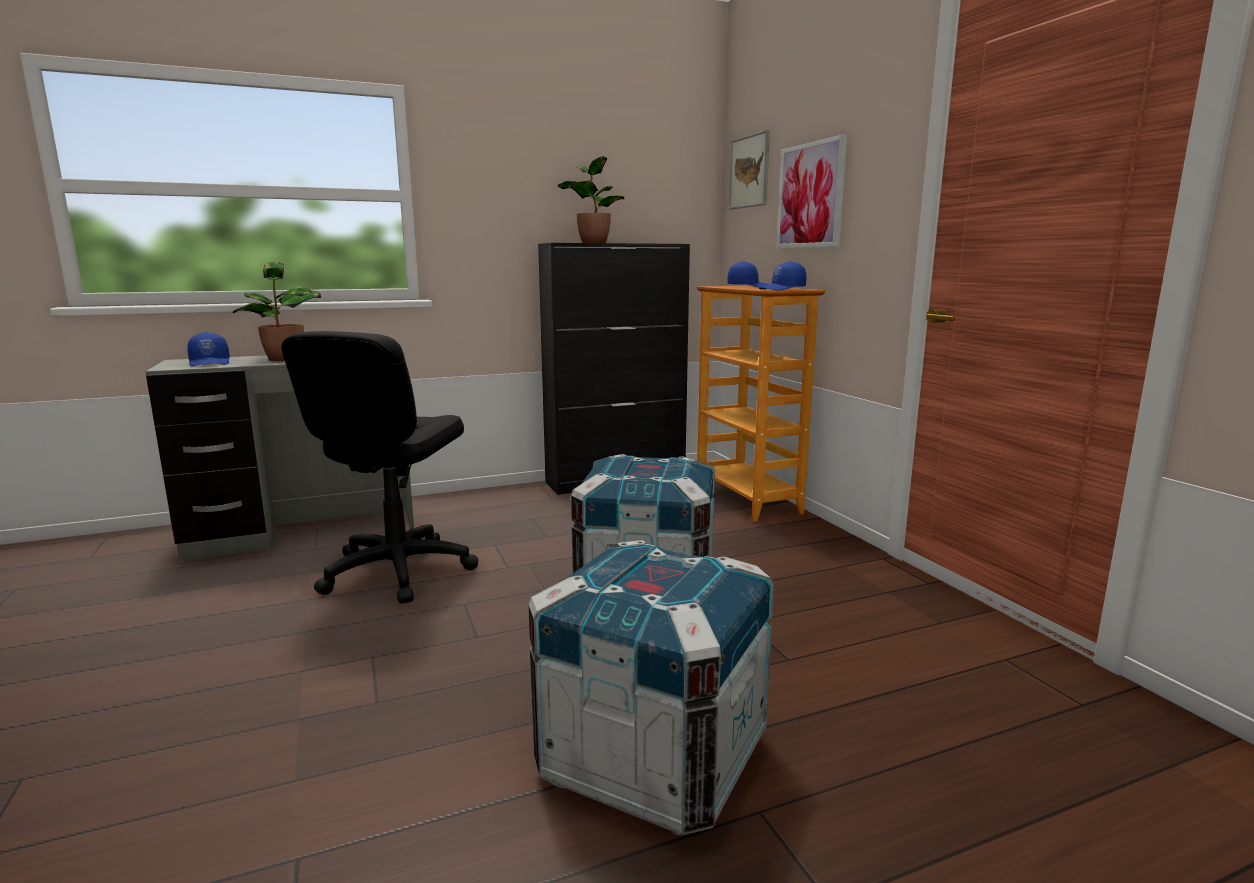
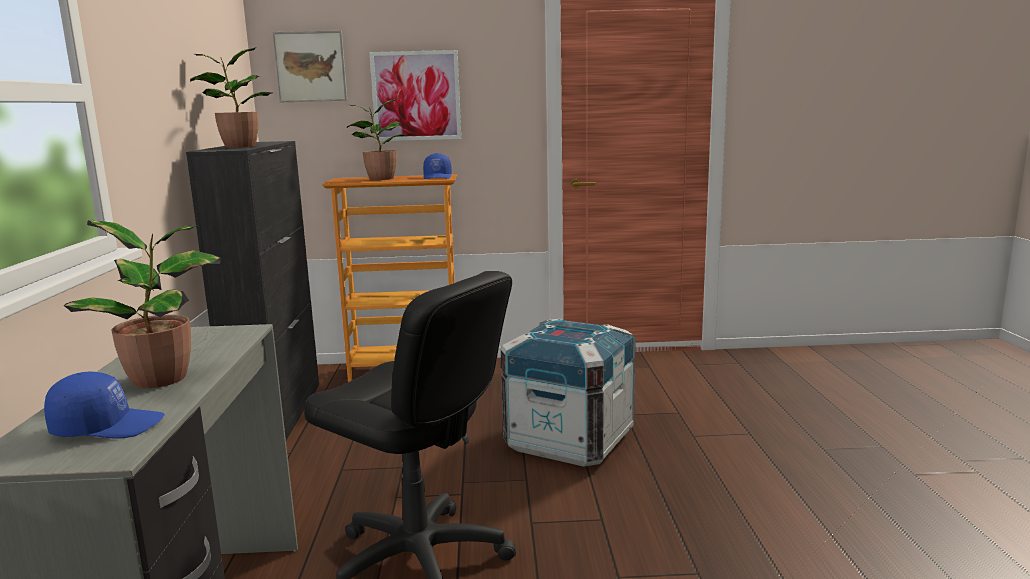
camera: 70 degrees left, 0 degrees up
crate [528,540,774,835] -> none
blue cap [728,261,770,288] -> potted plant [347,99,408,180]

